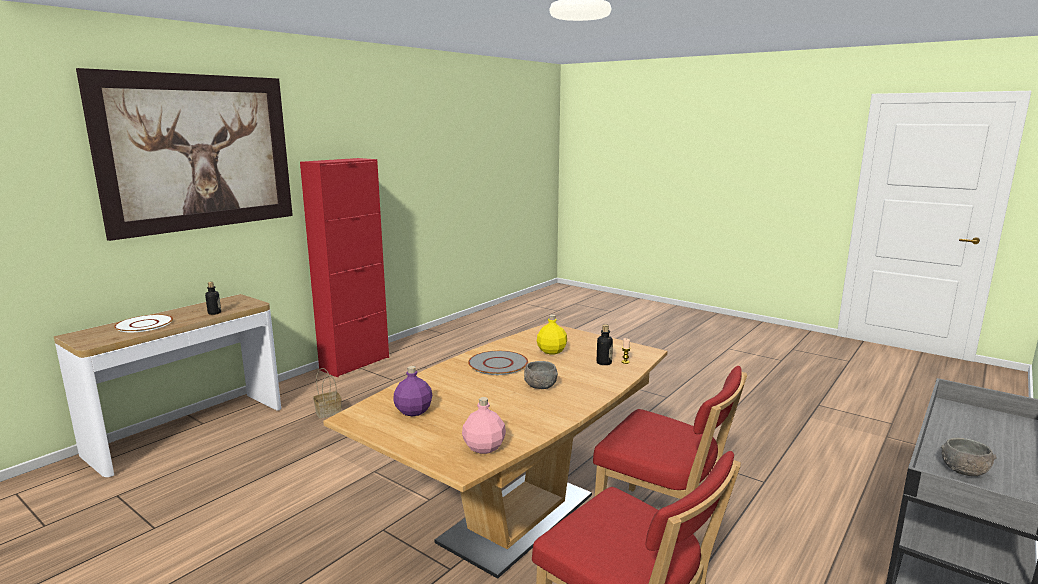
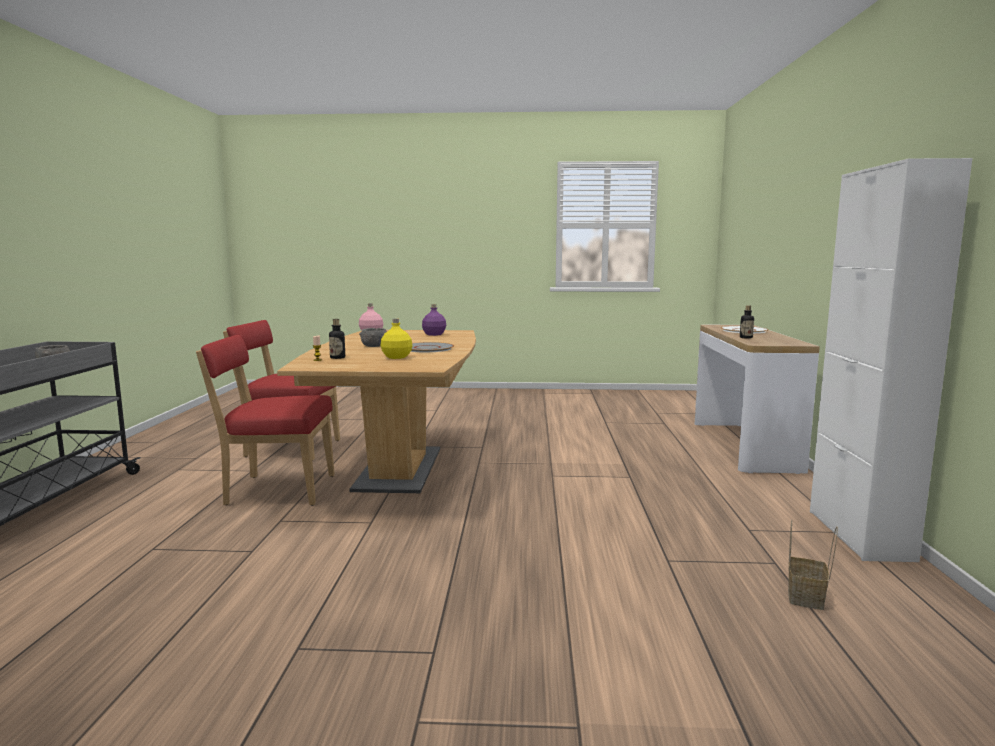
camera: 145 degrees right, 5 degrees down
picture [76,68,293,241] -> none
red cabinet [300,158,389,377] -> white cabinet [810,158,973,562]
basket [313,368,342,419] -> basket moved to [788,520,838,610]

